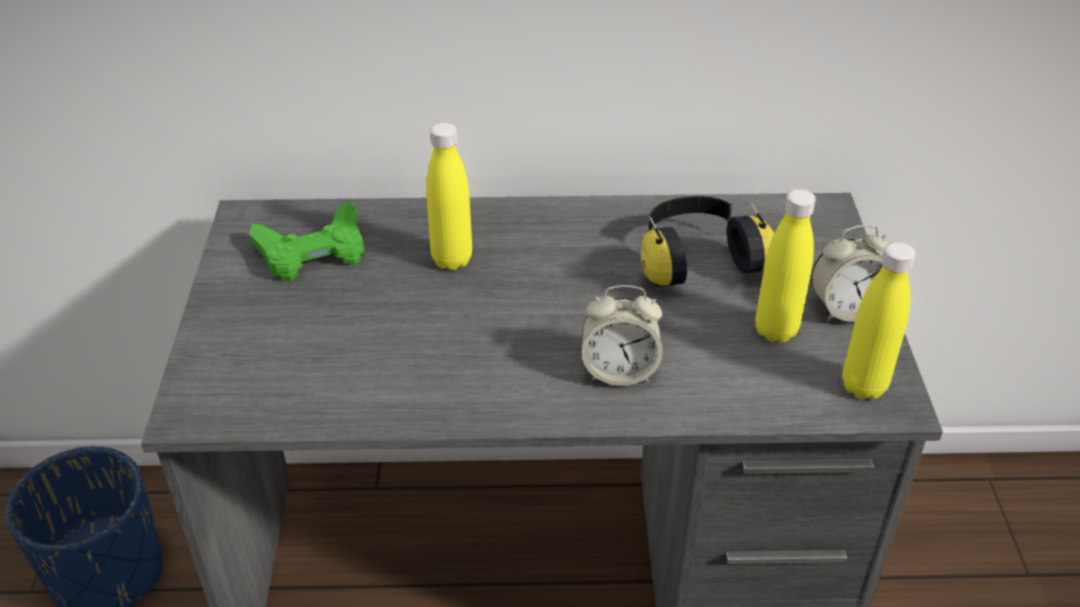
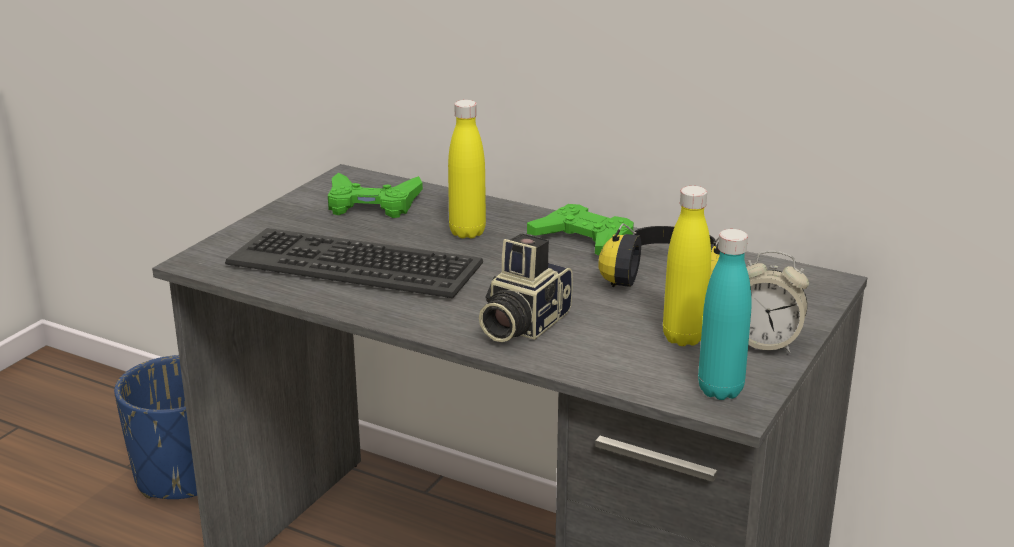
camera: 30 degrees right, 15 degrees down
alarm clock [582,285,663,386] -> camera [479,233,573,342]
yellow bottle [842,242,916,399] -> turquoise bottle [698,229,751,400]
none -> keyboard [225,228,483,298]
none -> green game controller [527,204,634,255]

